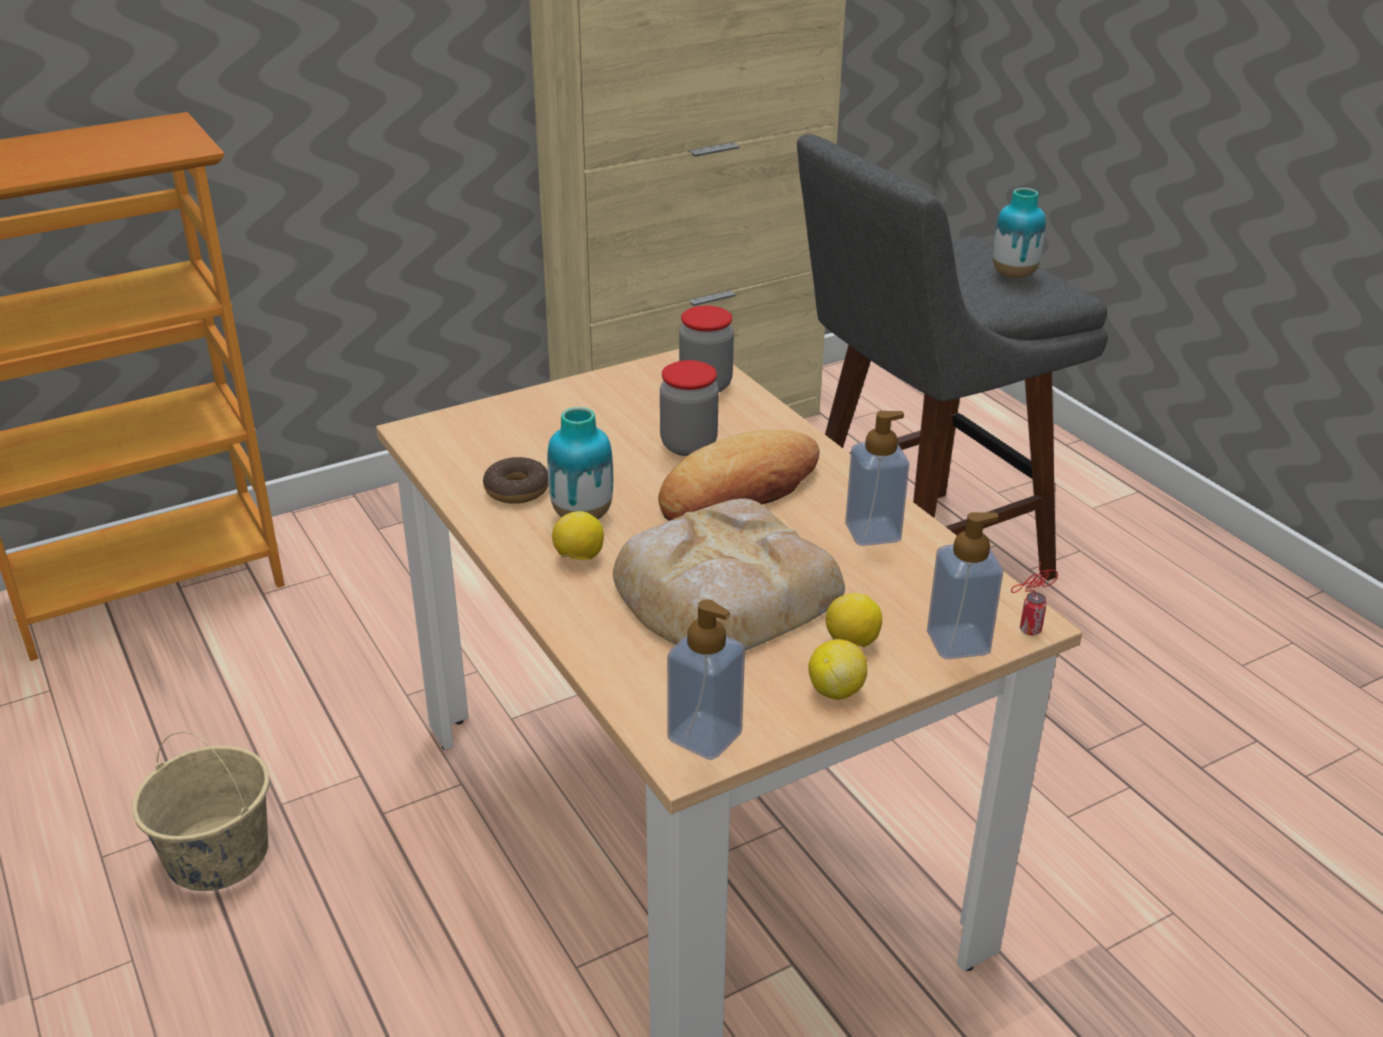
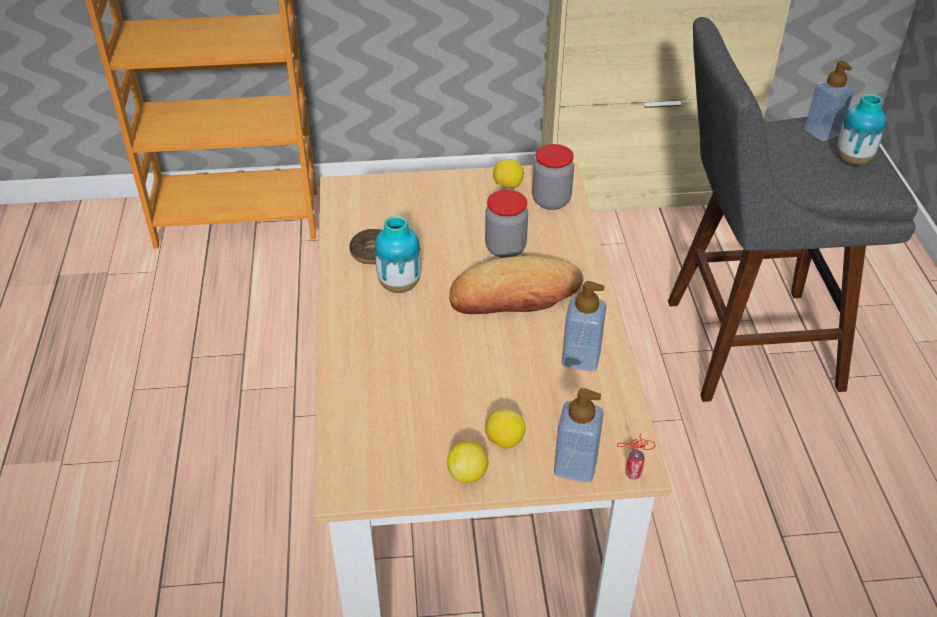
camera: 25 degrees right, 10 degrees up
beige bucket [132,732,270,891] -> none
lemon [552,511,604,560] -> lemon moved to [493,159,524,189]
bread [613,499,845,650] -> none
soap dispenser [667,599,745,760] -> soap dispenser moved to [804,61,854,142]

